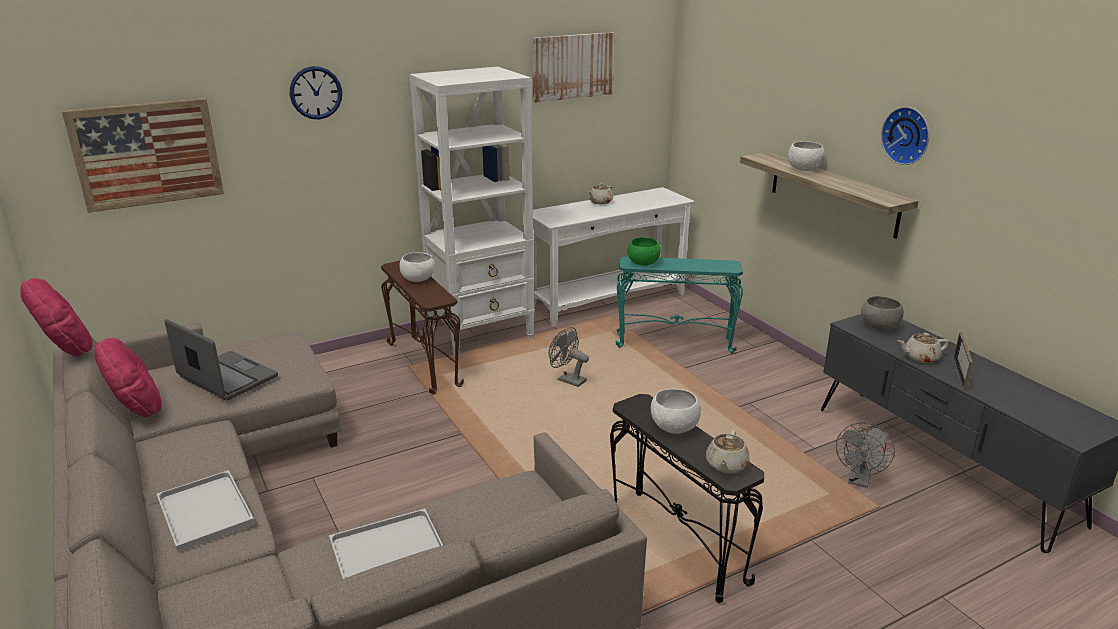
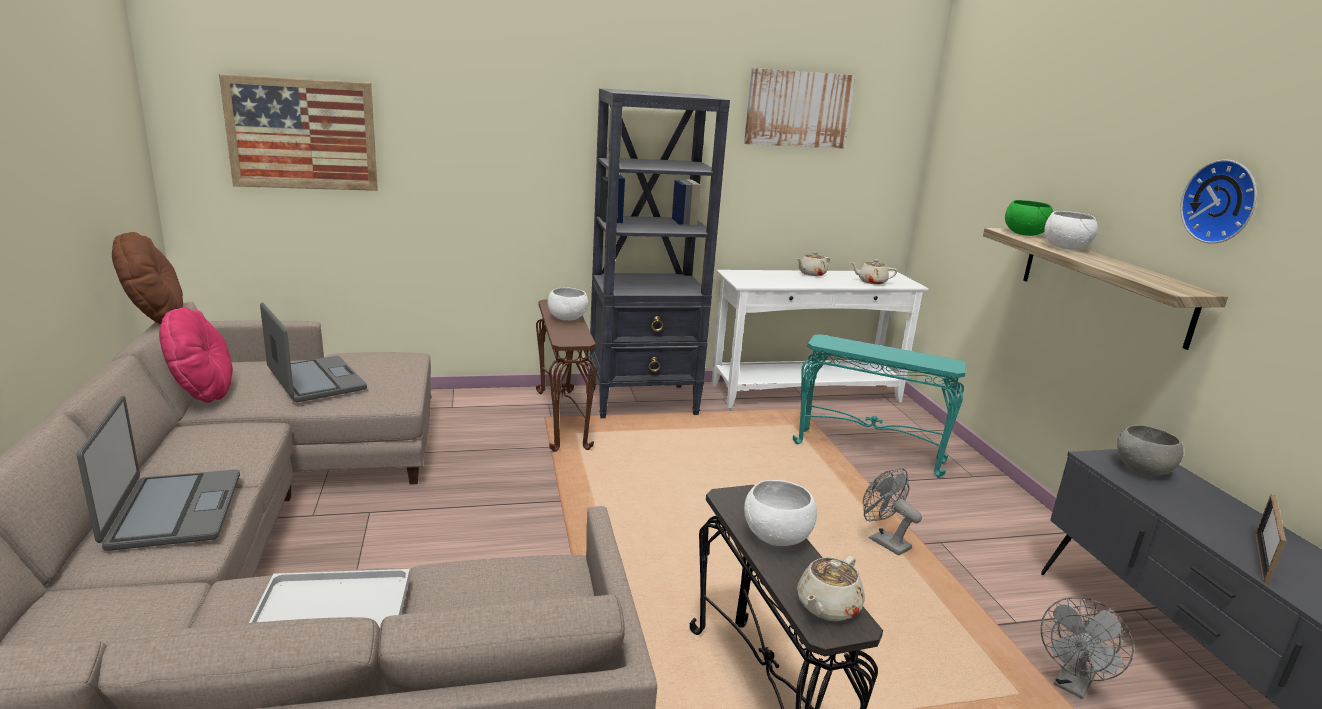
camera: 15 degrees right, 5 degrees down
pink pillow [20,278,93,356] -> brown pillow [112,232,183,324]
white tray [156,470,255,552] -> laptop [77,395,240,551]
wall clock [290,66,342,119] -> none
white bookcase [409,67,535,357] -> black bookcase [589,88,730,418]
grey fan [548,327,589,387] -> grey fan moved to [863,468,922,556]
green bowl [627,237,661,266] -> green bowl moved to [1005,200,1053,236]
beige teapot [898,333,949,363] -> beige teapot moved to [850,259,897,285]

